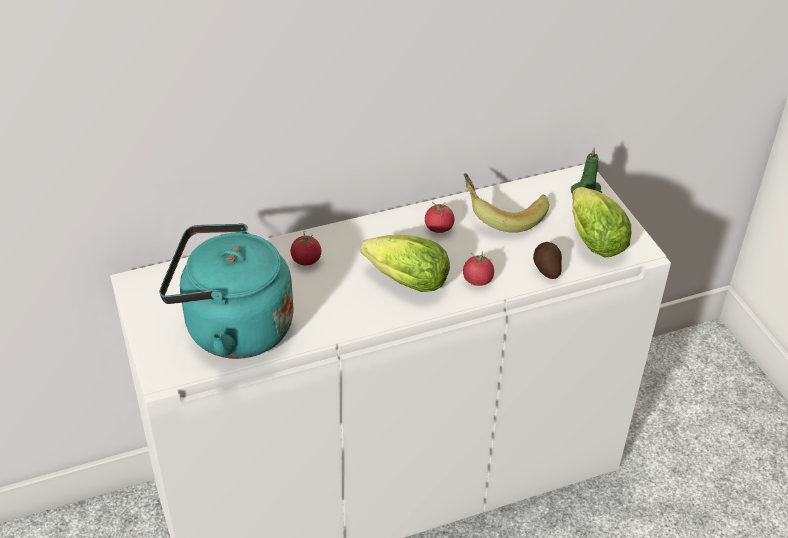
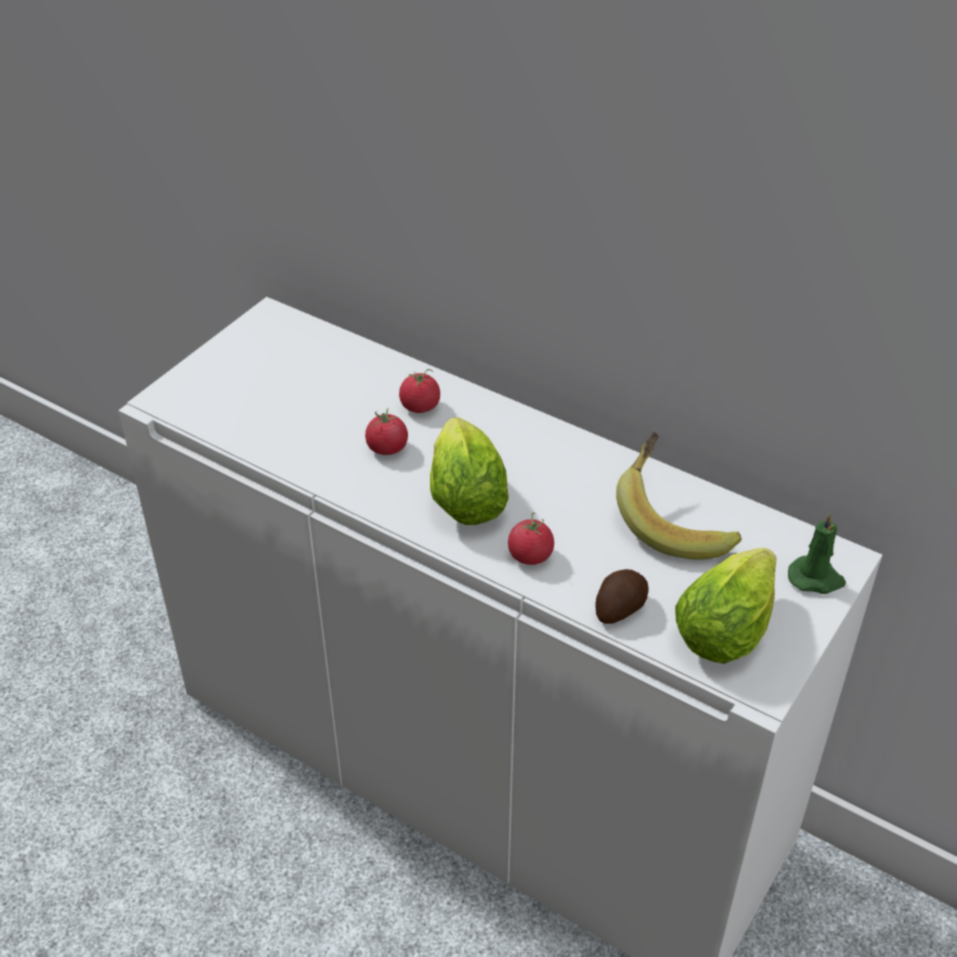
camera: 55 degrees right, 0 degrees up
turquoise kettle [160,223,293,359] -> none
tomato [425,202,454,233] -> tomato moved to [365,408,408,455]

